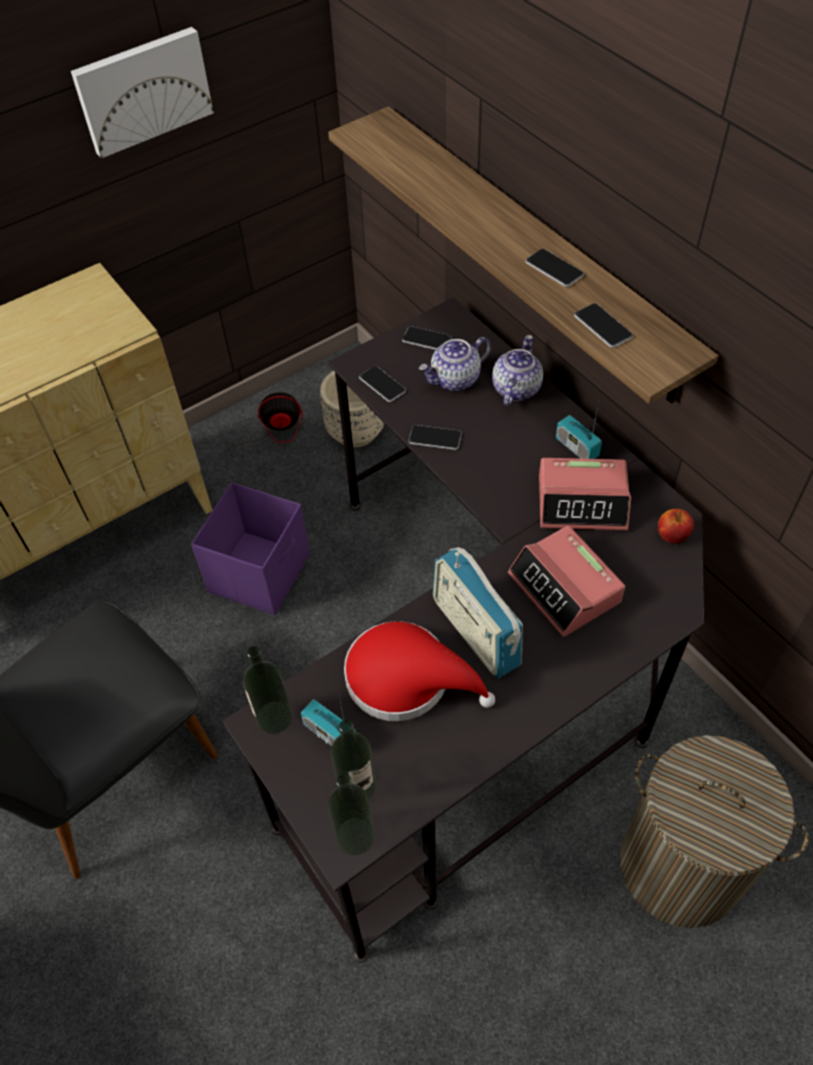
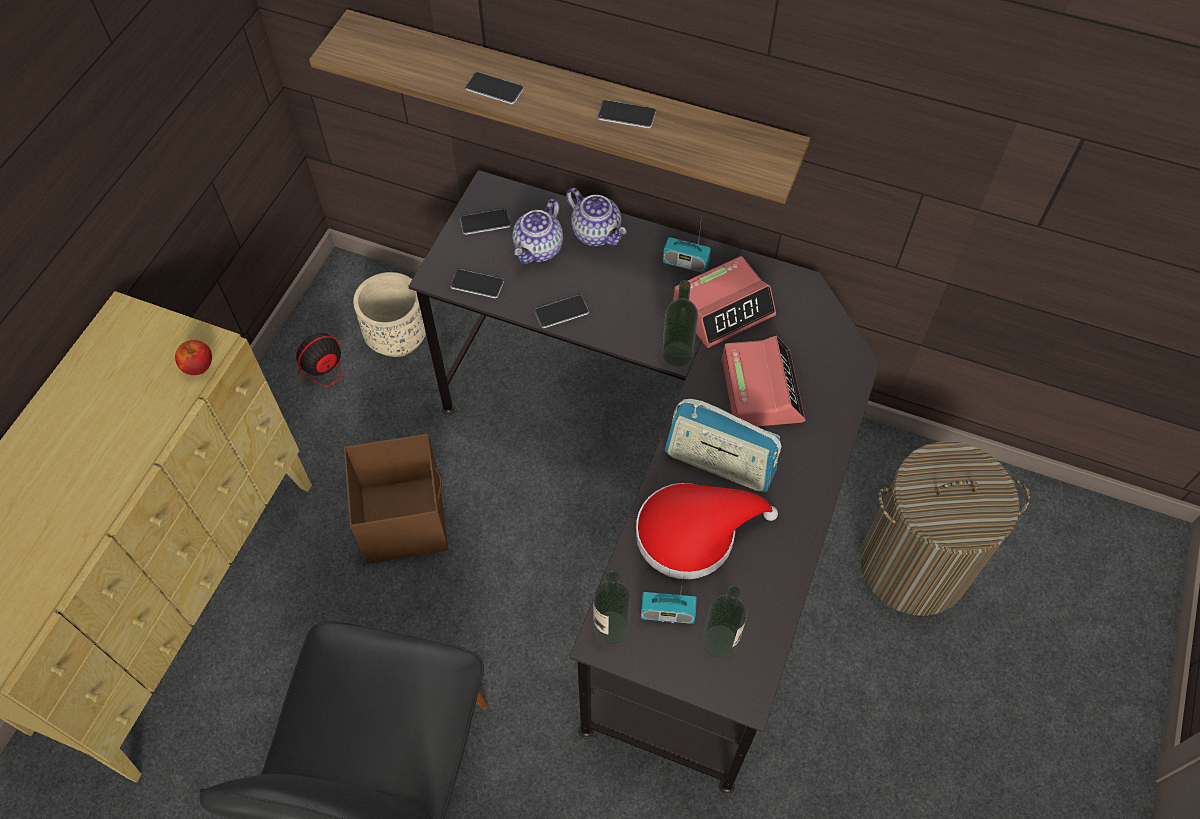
camera: 35 degrees left, 5 degrees up
picture [71,27,214,159] -> none
purple storage box [191,482,310,615] -> brown storage box [344,434,448,564]
bottle [328,773,375,855] -> bottle moved to [662,280,698,366]
teapot [492,335,543,406] -> teapot turned 150 degrees clockwise [566,188,627,246]
alarm clock [508,526,625,637] -> alarm clock turned 120 degrees counterclockwise [722,336,805,426]
phone [574,303,633,348] -> phone moved to [465,72,524,104]
apple [658,509,694,544] -> apple moved to [175,340,212,375]

